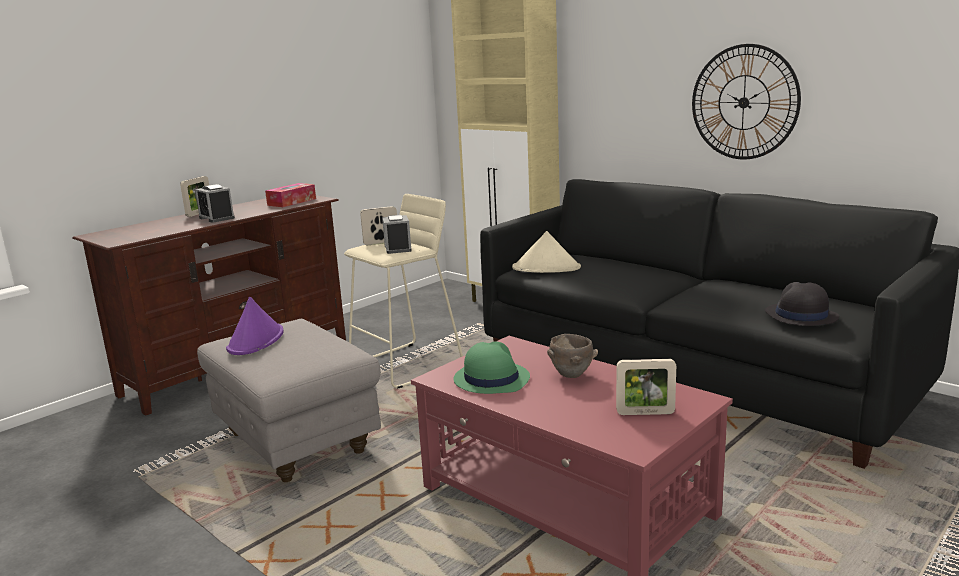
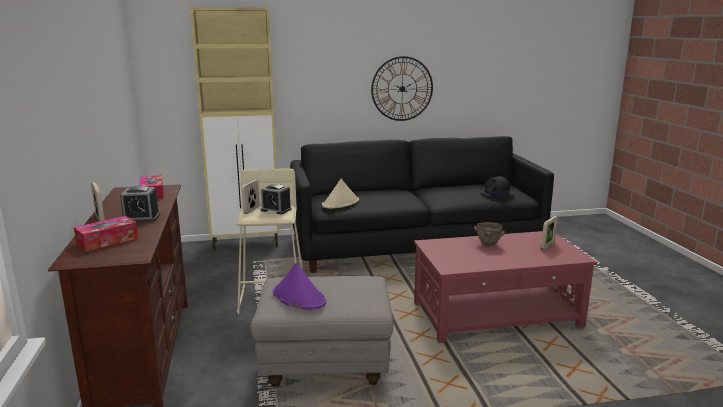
camera: 55 degrees left, 0 degrees up
green hat [454,341,530,394] -> none
none -> tissue box [74,216,138,251]

